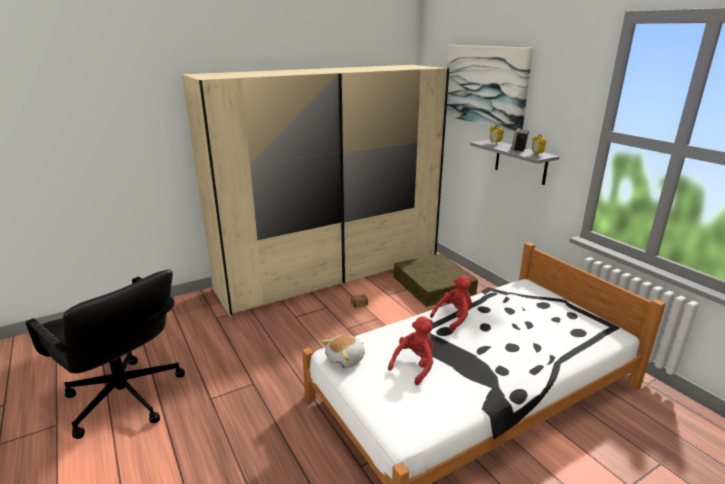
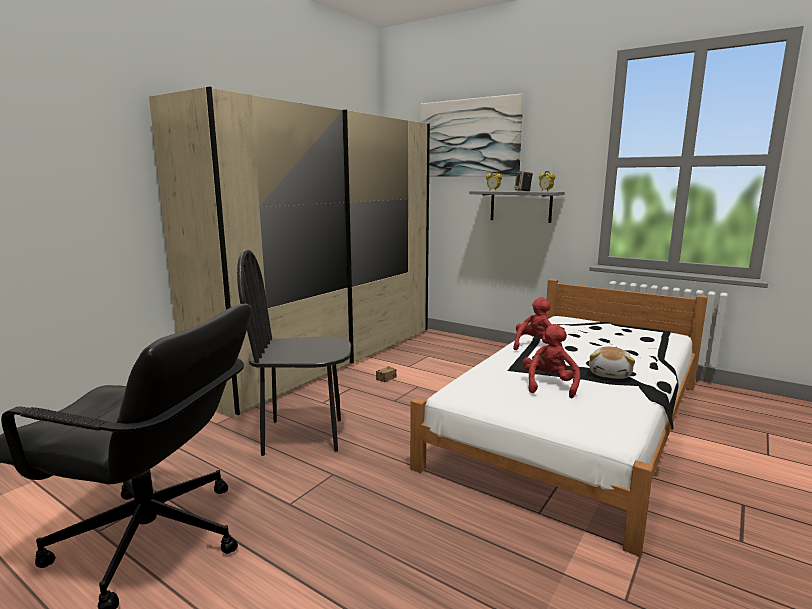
camera: 25 degrees left, 10 degrees down
plush toy [321,335,365,368] -> plush toy moved to [589,347,635,379]
brown storage box [394,253,478,307] -> none
none -> black chair [237,249,351,456]

